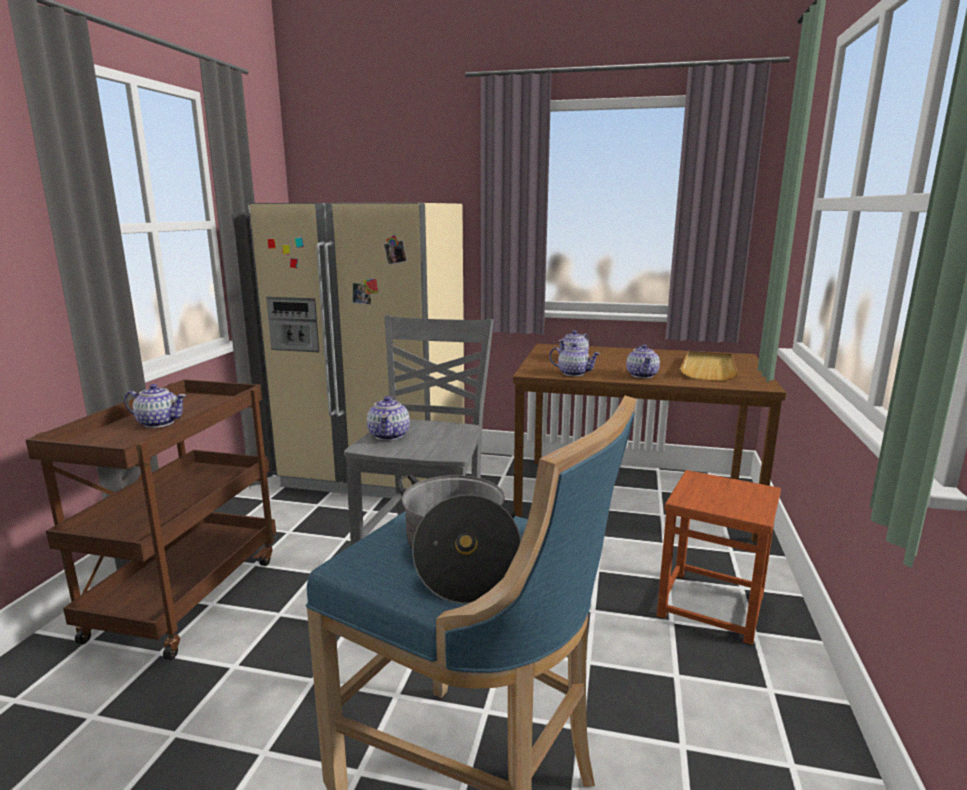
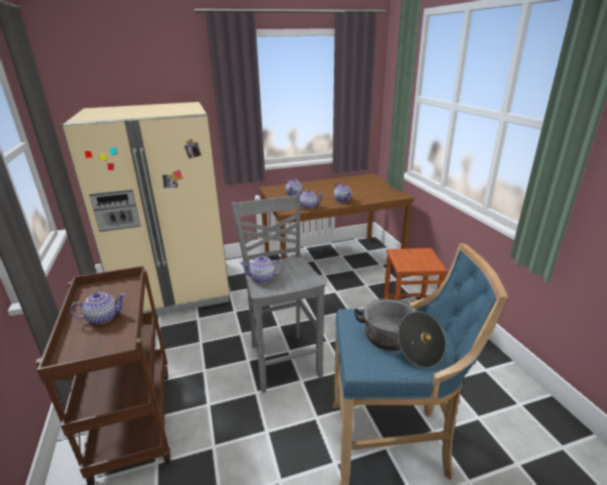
camera: 30 degrees left, 10 degrees up
teapot [367,396,410,441] -> teapot turned 120 degrees clockwise [240,256,284,283]
beige tray [680,351,738,381] -> none

